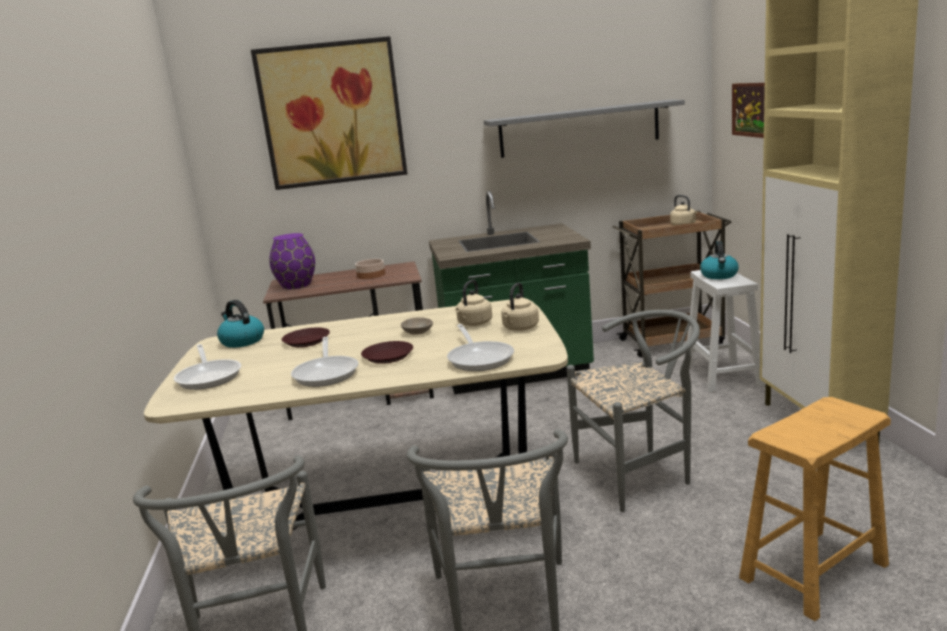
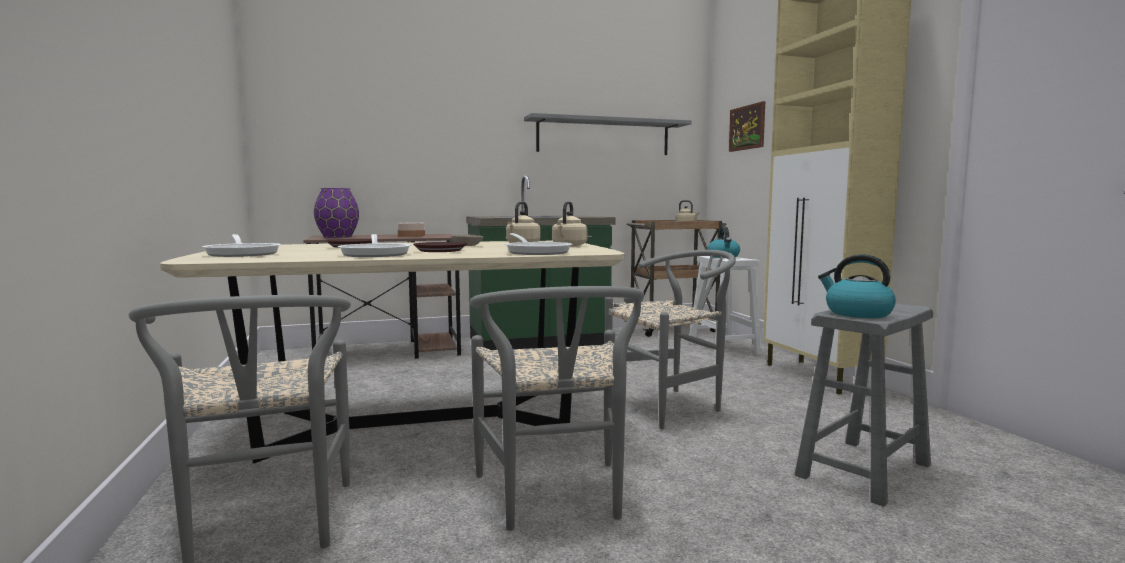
camera: 10 degrees left, 10 degrees down
kettle [217,300,264,348] -> kettle moved to [818,254,896,318]
picture [251,36,407,190] -> none
brown stool [739,397,891,621] -> grey stool [795,303,933,507]

